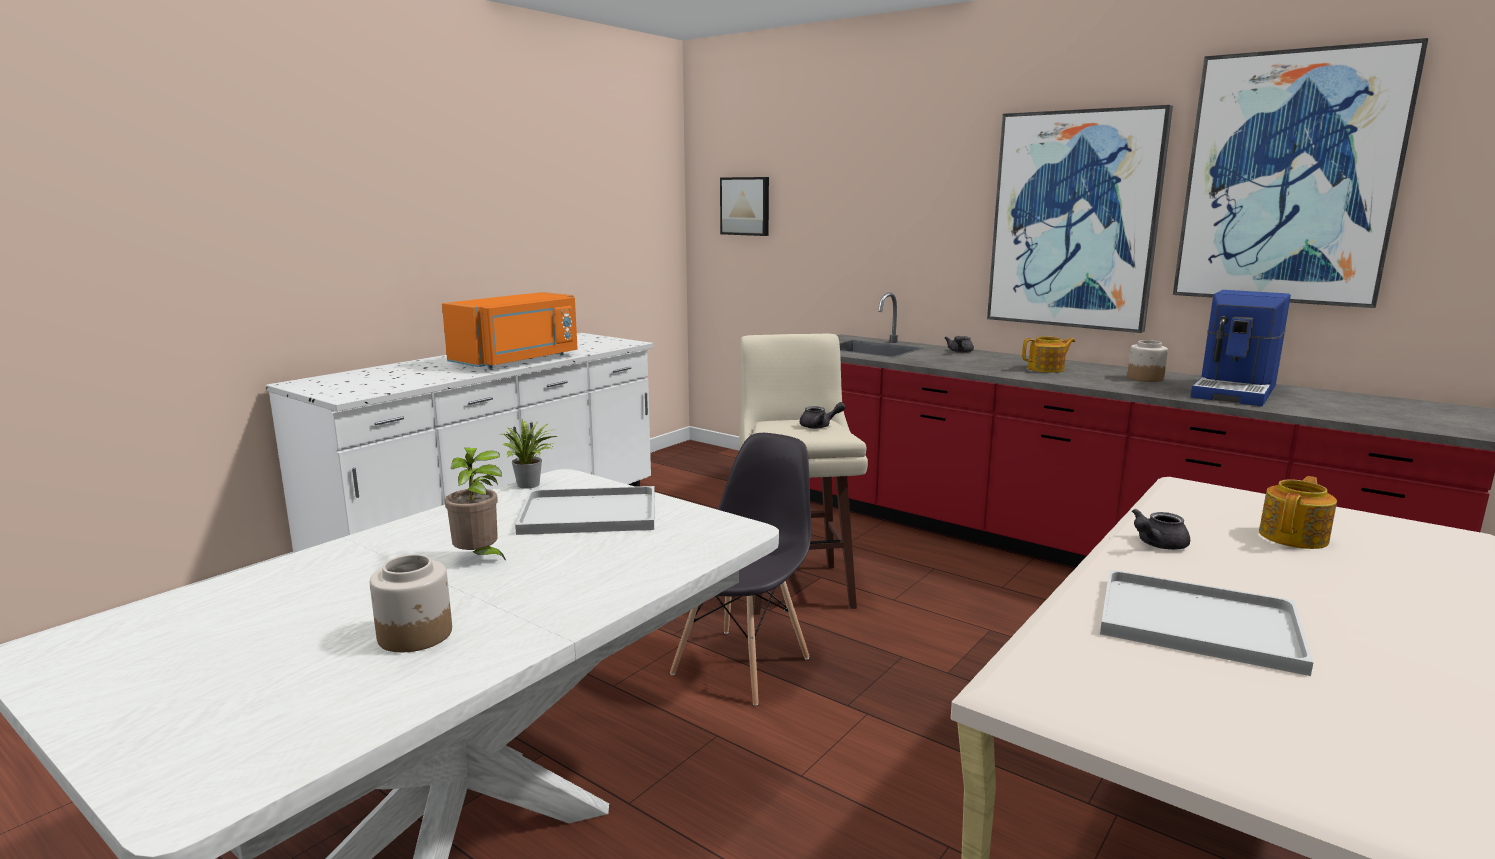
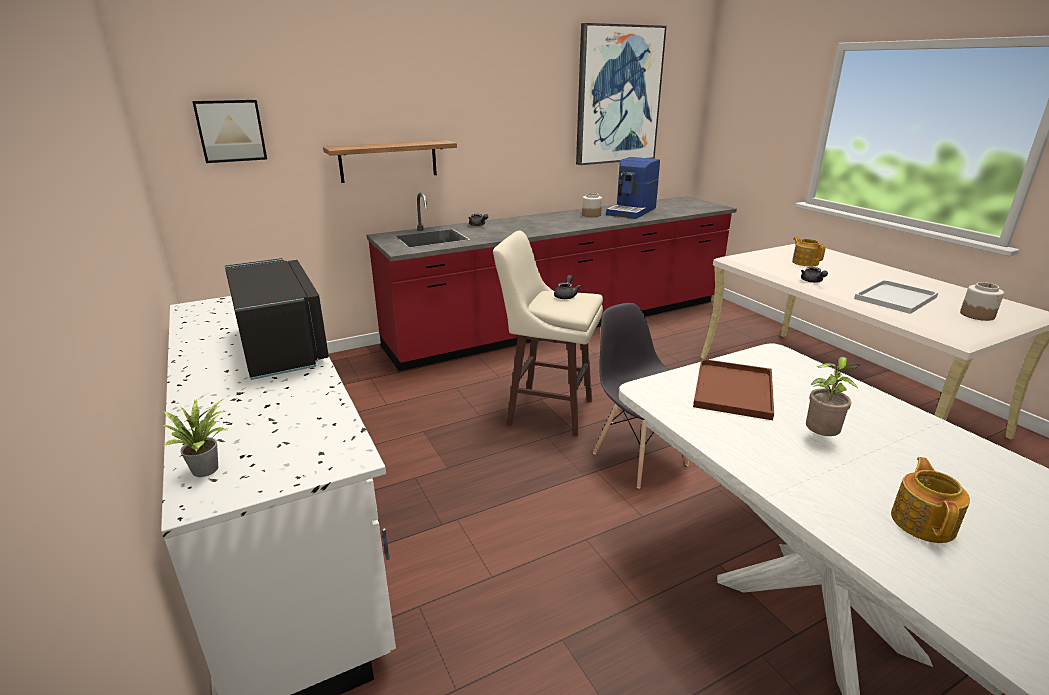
camera: 65 degrees left, 10 degrees up
jar [370,555,452,652] -> jar moved to [960,282,1004,321]
orange microwave [442,292,578,369] -> black microwave [225,258,329,380]
potted plant [499,419,557,489] -> potted plant moved to [161,399,227,477]
white tray [515,486,655,535] -> brown tray [693,359,774,420]
picture [987,105,1173,333] -> none
teapot [1022,336,1075,373] -> teapot moved to [891,457,970,543]
coffee machine [1190,290,1291,406] -> coffee machine turned 60 degrees clockwise [606,157,660,219]
none -> shelf [323,140,457,183]

